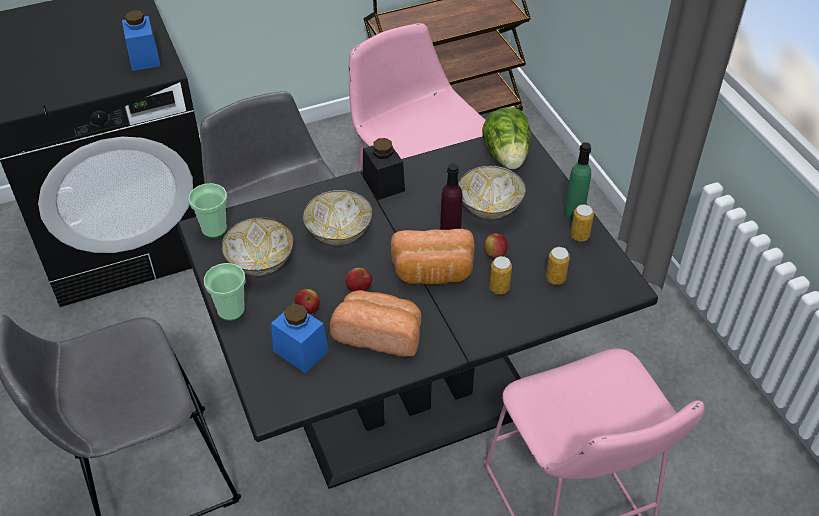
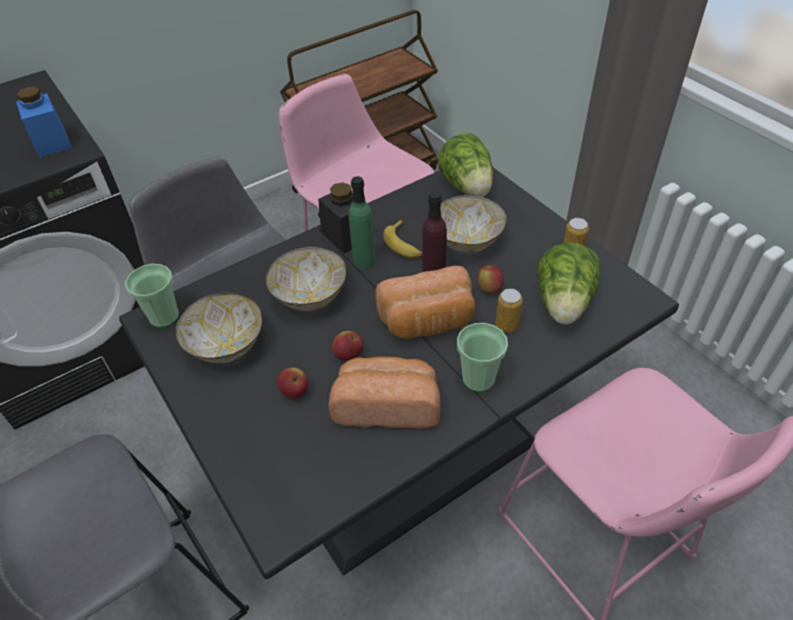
camera: 10 degrees left, 0 degrees up
cup [204,263,246,321] -> cup moved to [457,323,508,392]
blue jar [271,304,328,373] -> none
can [546,247,570,285] -> lettuce [537,243,600,324]
green bottle [564,142,591,221] -> green bottle moved to [349,176,376,269]
none -> banana [383,220,423,259]

